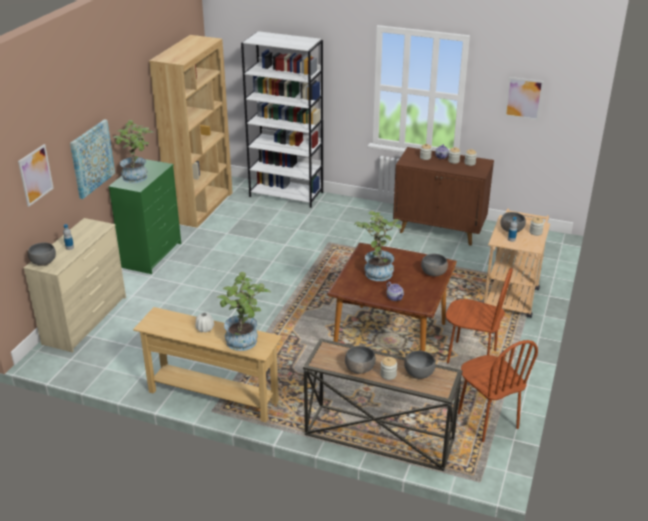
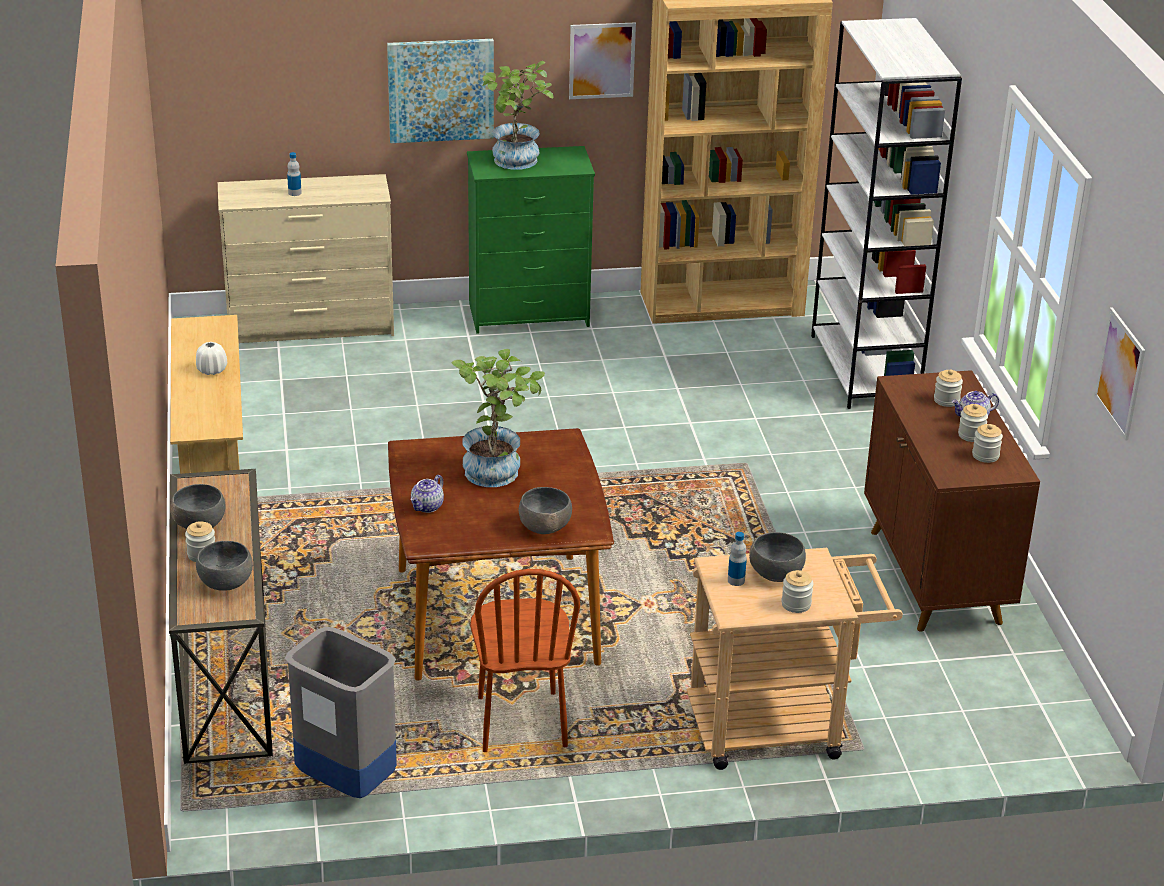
camera: 60 degrees right, 0 degrees up
picture [18,144,54,207] -> picture moved to [569,22,636,99]
grey bowl [28,242,56,266] -> none
potted plant [217,272,271,351] -> none
brown chair [458,340,538,442] -> grey trash can [285,627,397,798]

